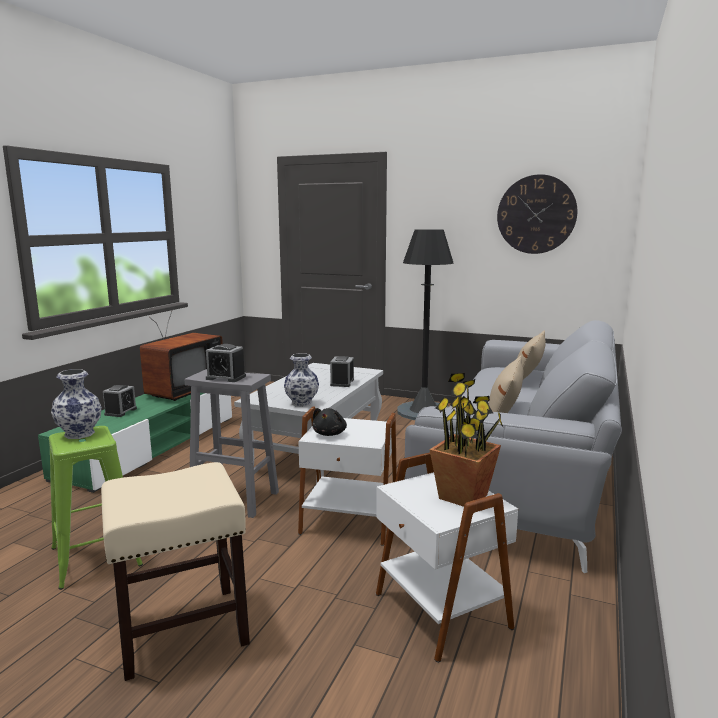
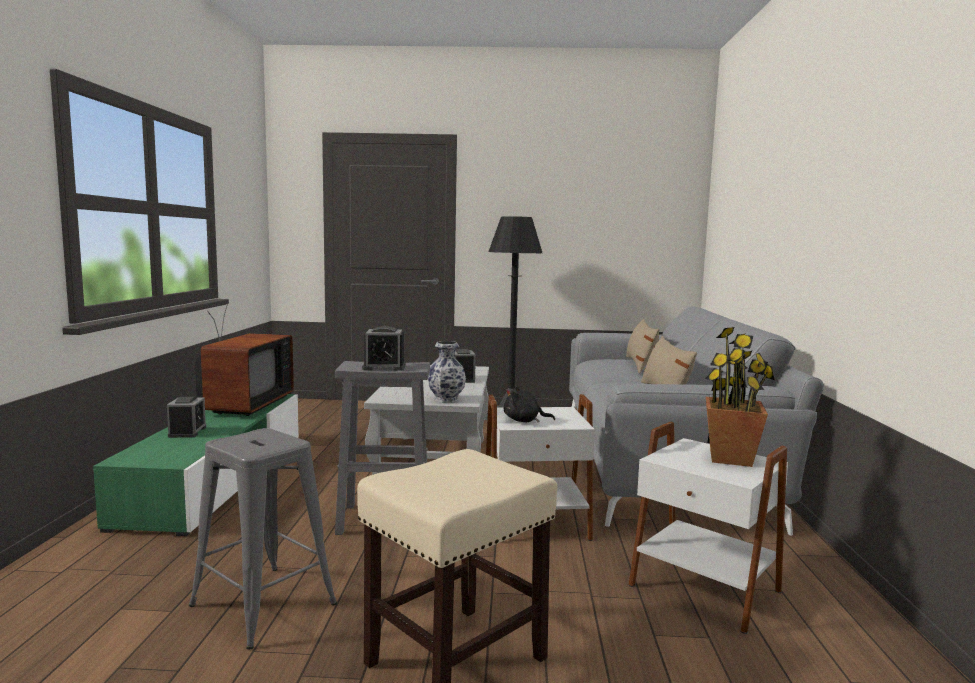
camera: 20 degrees left, 5 degrees down
green stool [49,426,143,590] -> grey stool [189,428,337,649]
vase [51,369,102,439] -> none
black plush toy [312,408,347,436] -> black plush toy turned 105 degrees clockwise [504,385,555,423]
wall clock [497,174,577,254] -> none

